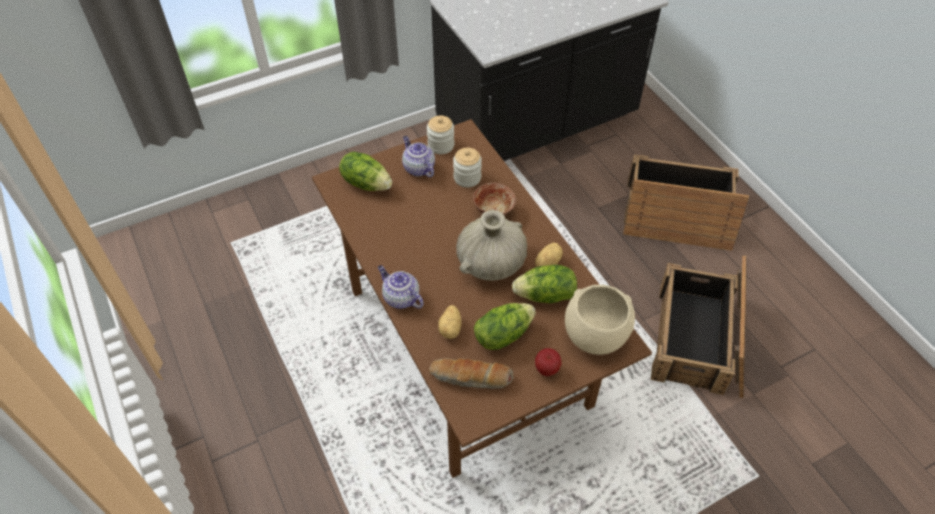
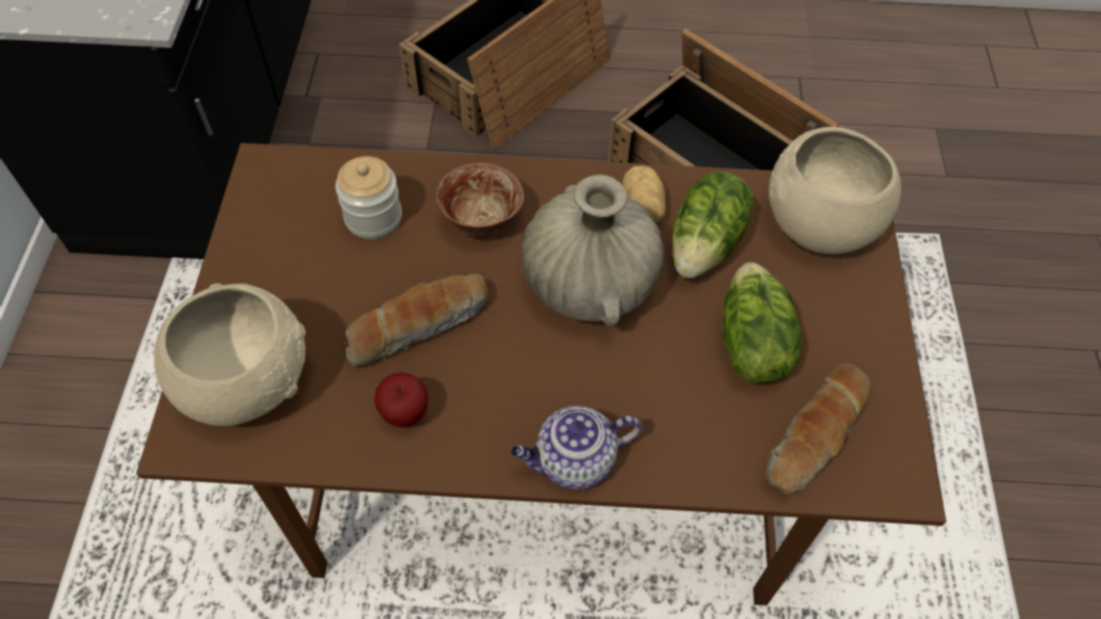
camera: 60 degrees left, 5 degrees up
lettuce [339,152,392,191] -> beige bowl [154,283,306,426]
teapot [402,136,435,177] -> none
jar [427,116,454,154] -> none
potato [438,305,462,339] -> none
apple [535,348,562,376] -> apple moved to [374,372,429,428]
none -> bread [344,274,488,367]

